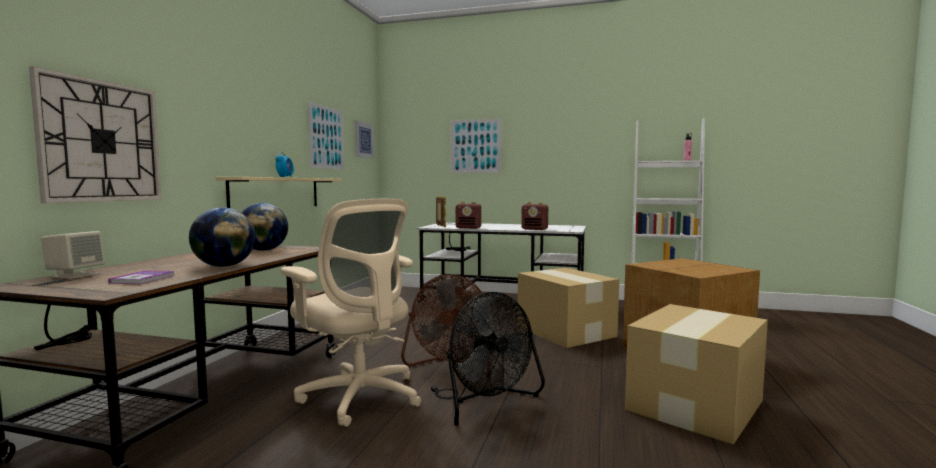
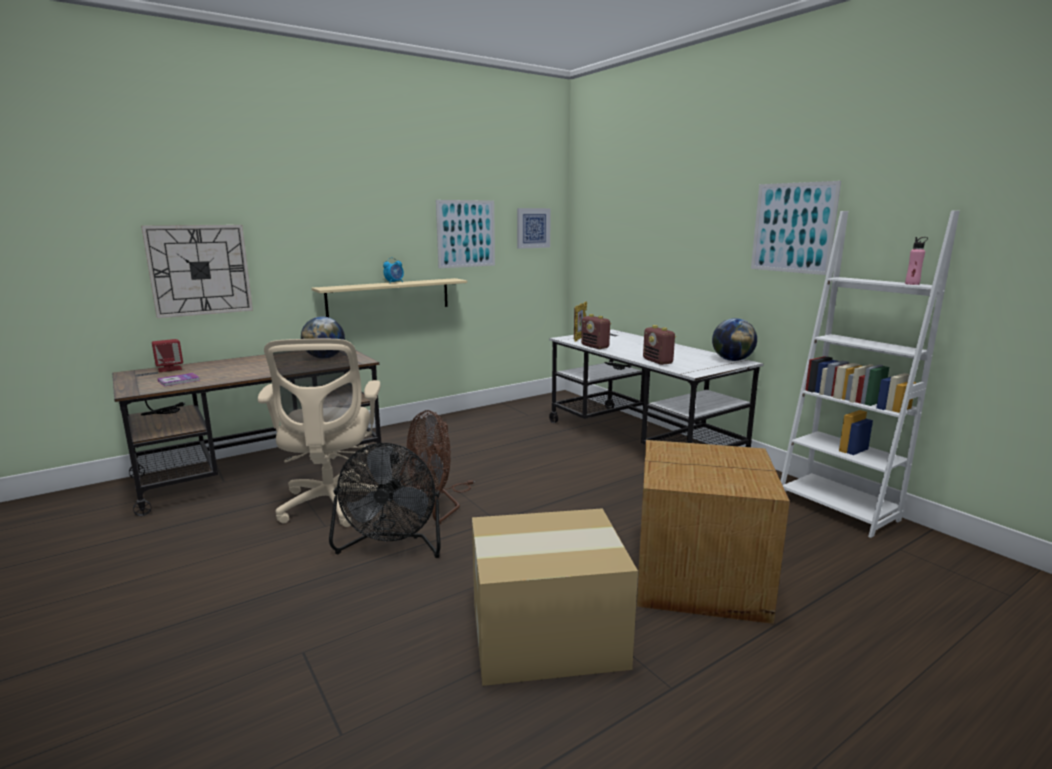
camera: 40 degrees right, 10 degrees up
beige speaker [41,231,105,279] -> red speaker [152,339,183,372]
globe [189,207,255,267] -> globe moved to [712,318,757,361]
picture [450,119,501,173] -> picture moved to [751,181,841,275]
cardboard box [517,268,619,348] -> none

